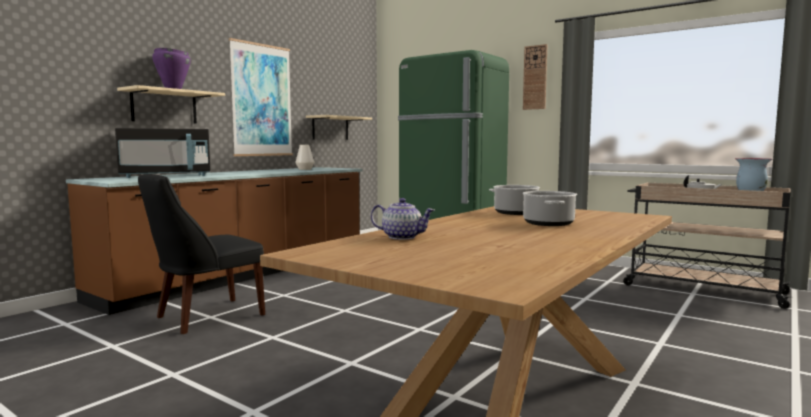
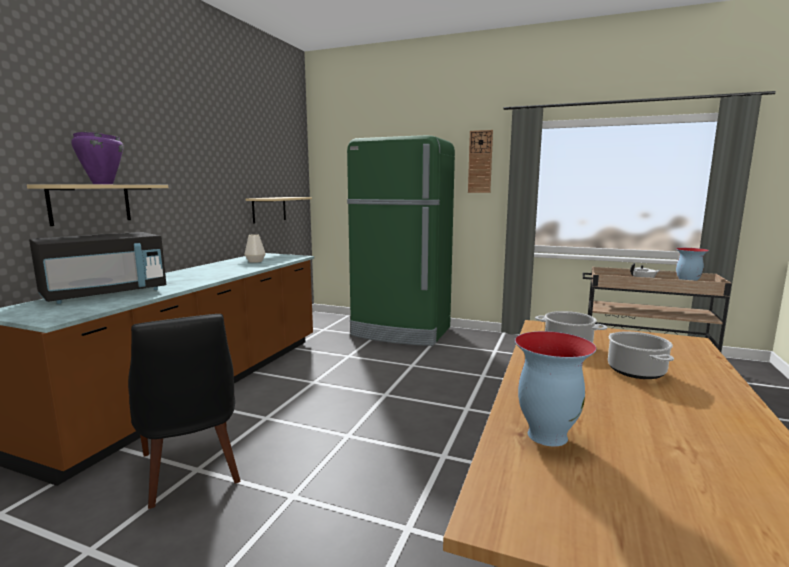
camera: 15 degrees left, 5 degrees up
black chair [138,174,265,334] -> black chair turned 60 degrees counterclockwise [128,314,241,509]
picture [229,38,293,156] -> none
teapot [371,198,435,240] -> vase [515,331,596,446]

